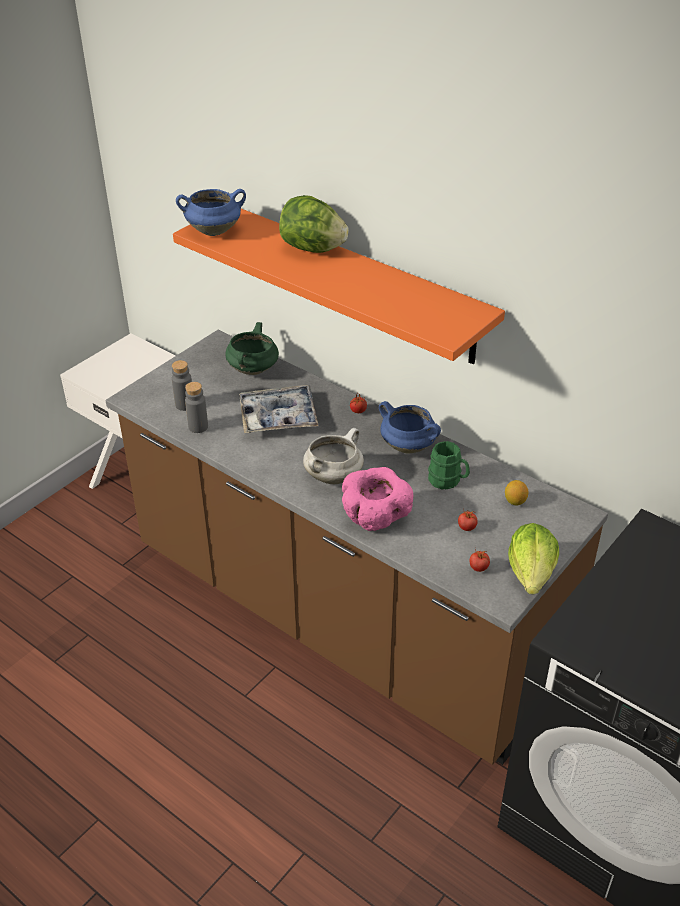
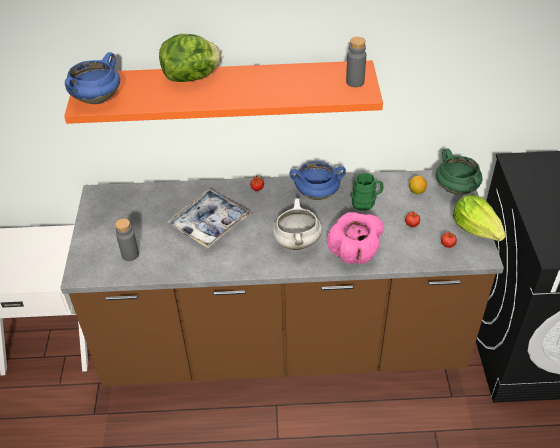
camera: 40 degrees left, 5 degrees up
grey bottle [185,382,208,433] -> grey bottle moved to [346,37,366,87]
green cooking pot [225,322,279,375] -> green cooking pot moved to [436,148,482,195]

